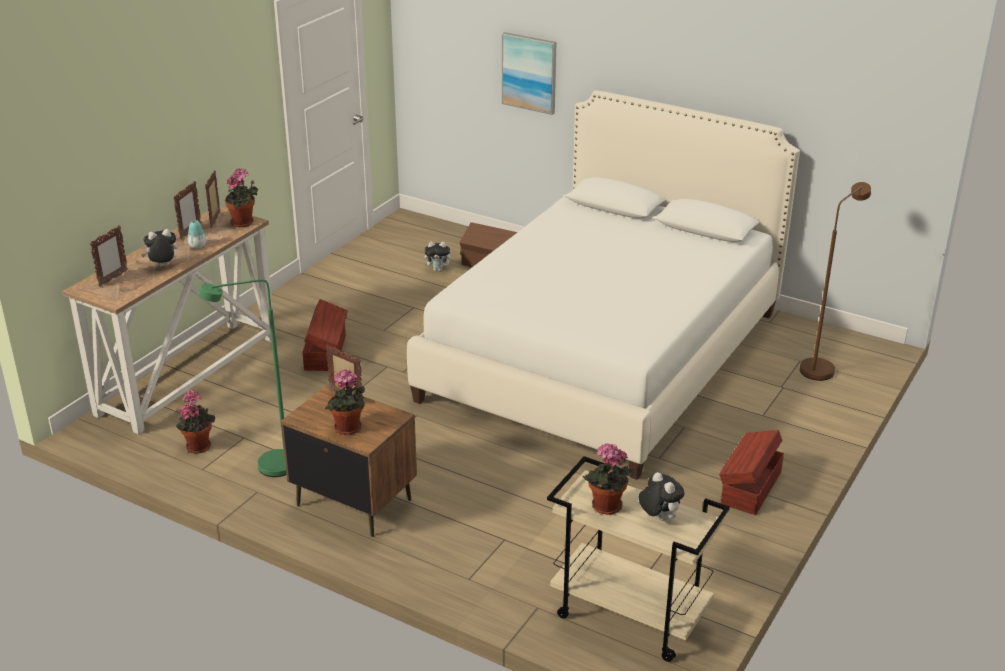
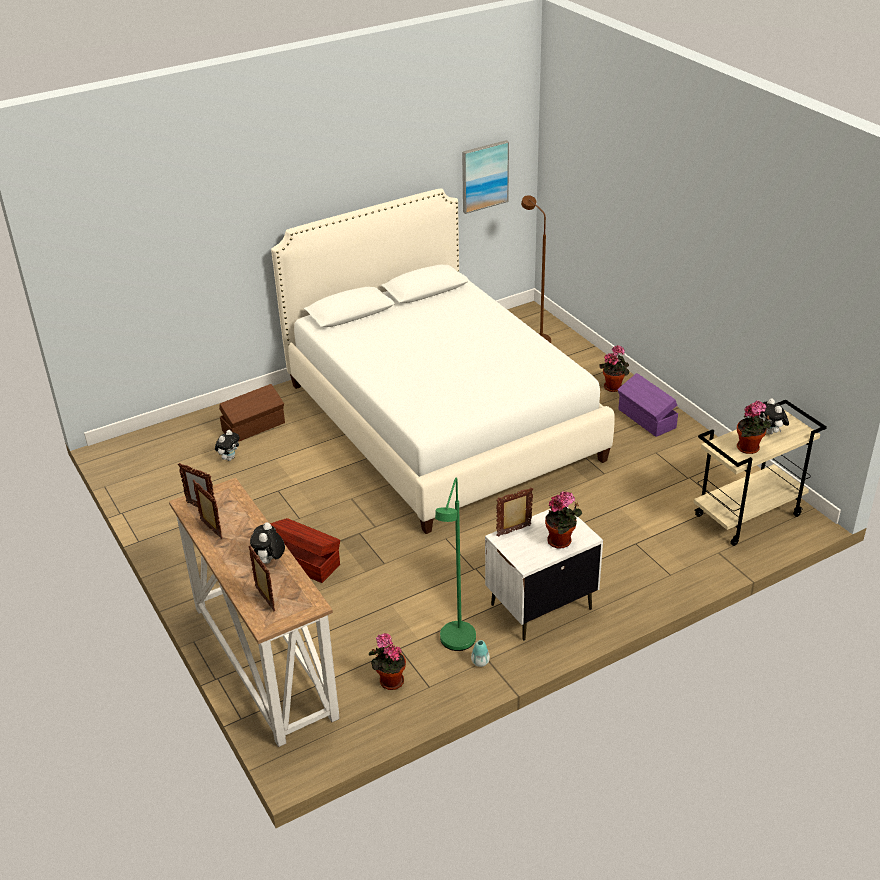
camera: 60 degrees left, 5 degrees up
vase [188,220,206,248] -> vase moved to [471,640,490,667]
potted plant [225,168,258,227] -> potted plant moved to [600,345,629,392]
brown nightstand [281,384,417,537] -> white nightstand [485,507,603,641]
picture [502,32,556,115] -> picture moved to [462,140,509,214]
plush toy [639,472,685,521] -> plush toy turned 105 degrees counterclockwise [760,398,789,434]
brown storage box [719,430,784,515] -> purple storage box [617,373,678,437]

